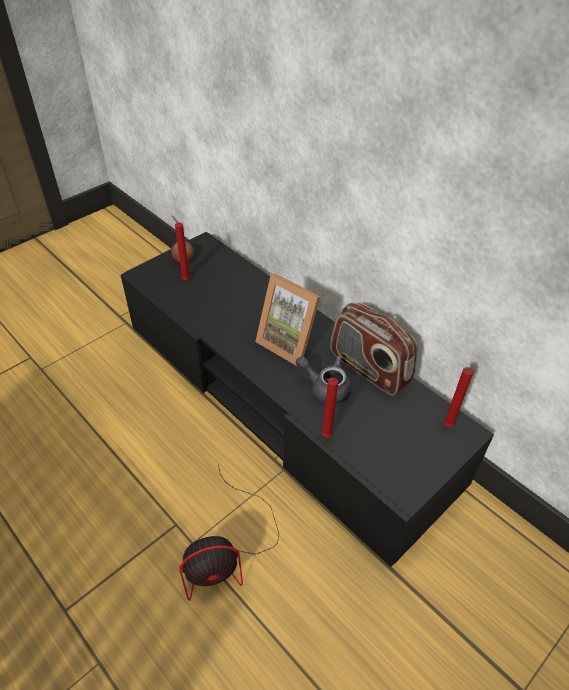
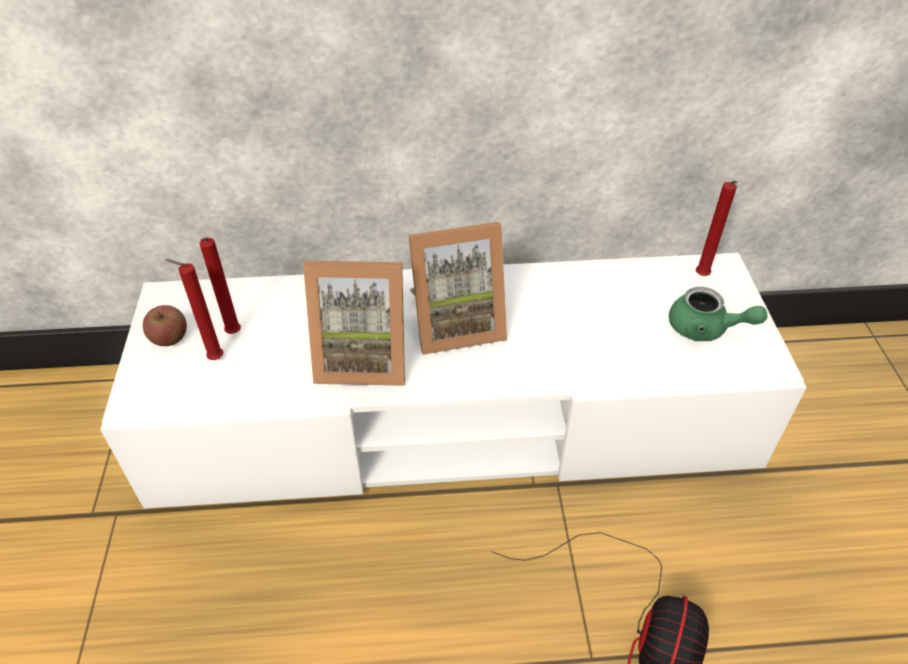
camera: 50 degrees left, 0 degrees up
black tv stand [121,232,494,567] -> white tv stand [100,253,807,508]
grey teapot [296,356,352,404] -> none
red candle [321,377,338,437] -> red candle moved to [200,237,241,334]
radio [330,303,418,396] -> none
none -> picture frame [303,261,405,386]
none -> green teapot [669,287,768,341]

